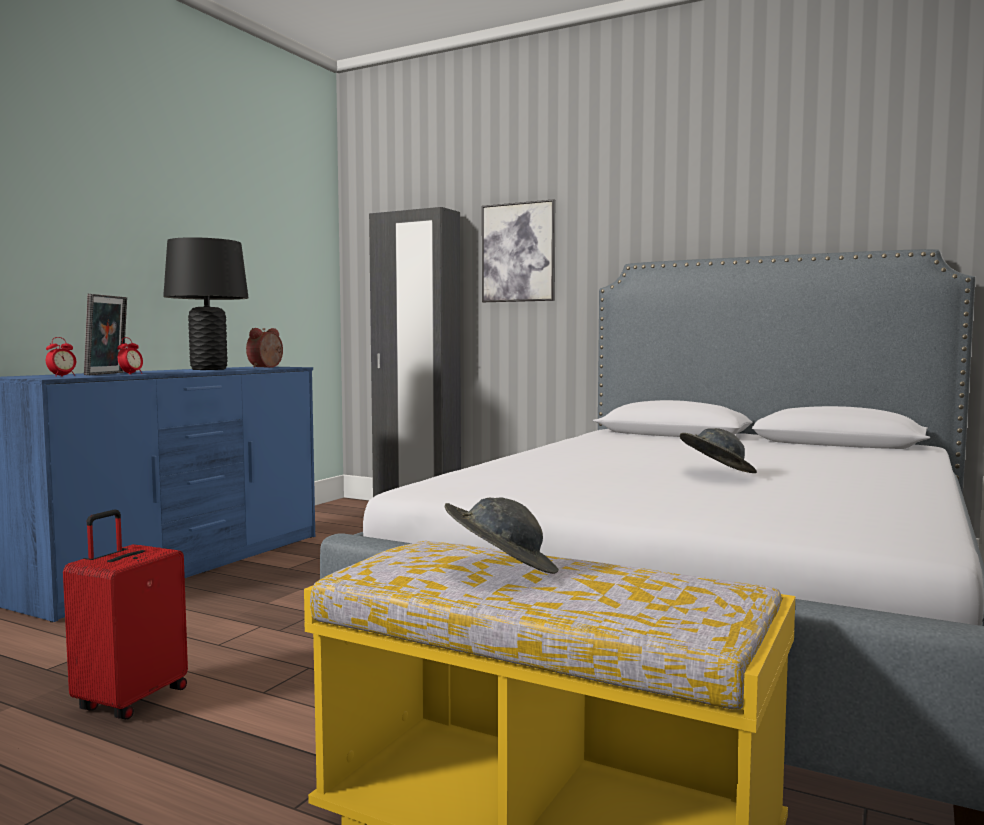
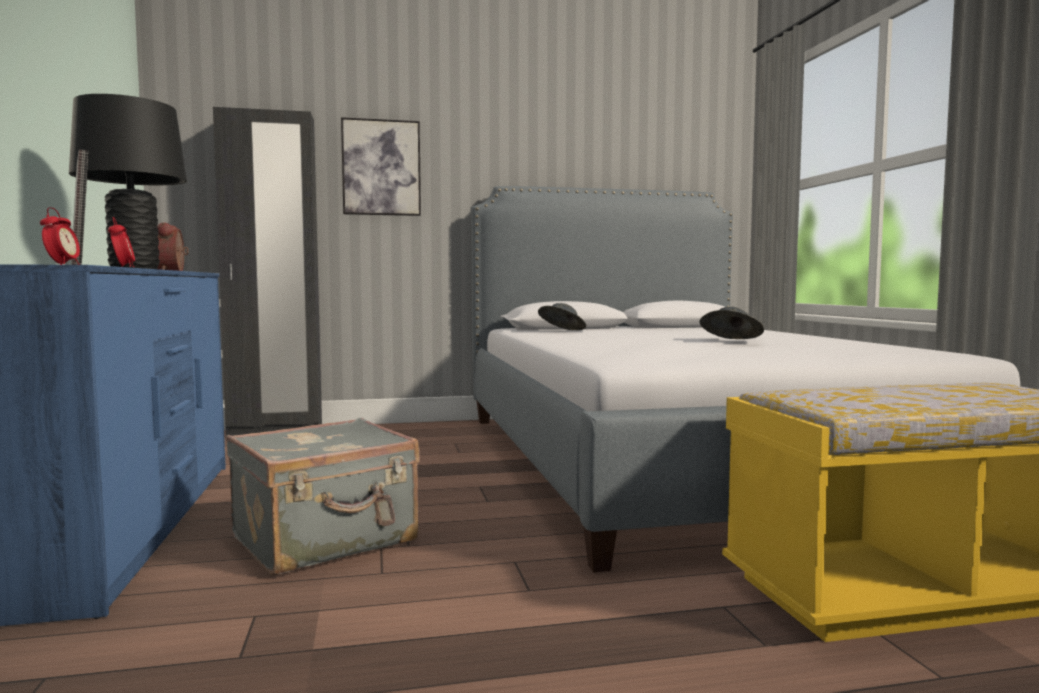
camera: 40 degrees left, 0 degrees up
red suitcase [63,510,188,719] -> none
grey hat [444,497,559,574] -> grey hat moved to [538,303,586,330]
none -> grey suitcase [226,418,419,576]

